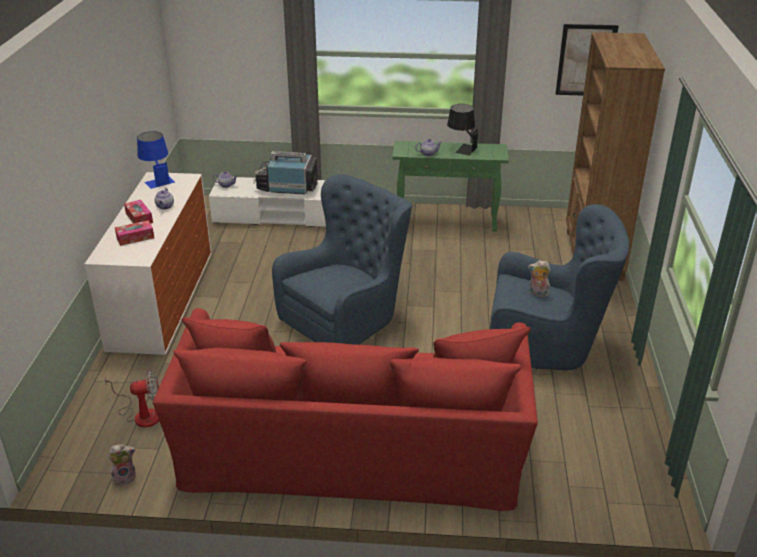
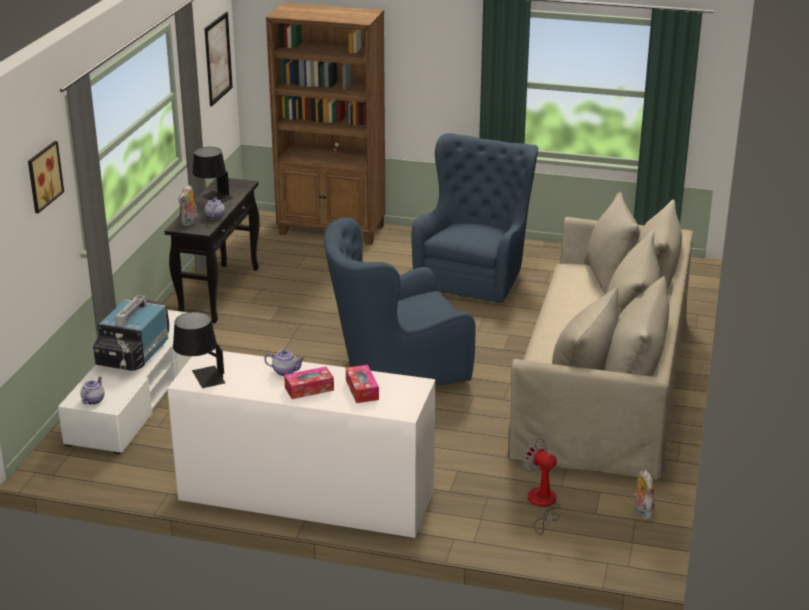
camera: 80 degrees left, 5 degrees down
fan [105,370,159,427] -> fan turned 45 degrees counterclockwise [522,438,560,535]
blue table lamp [137,131,175,189] -> black table lamp [173,312,225,388]
red sofa [153,308,538,511] -> beige sofa [507,192,693,480]
blue armchair [272,174,412,345] -> blue armchair turned 75 degrees counterclockwise [324,218,476,386]
green console table [392,141,509,232] -> black console table [165,178,260,323]
plush toy [528,260,551,297] -> plush toy moved to [178,185,198,226]
none -> picture [28,141,64,213]

